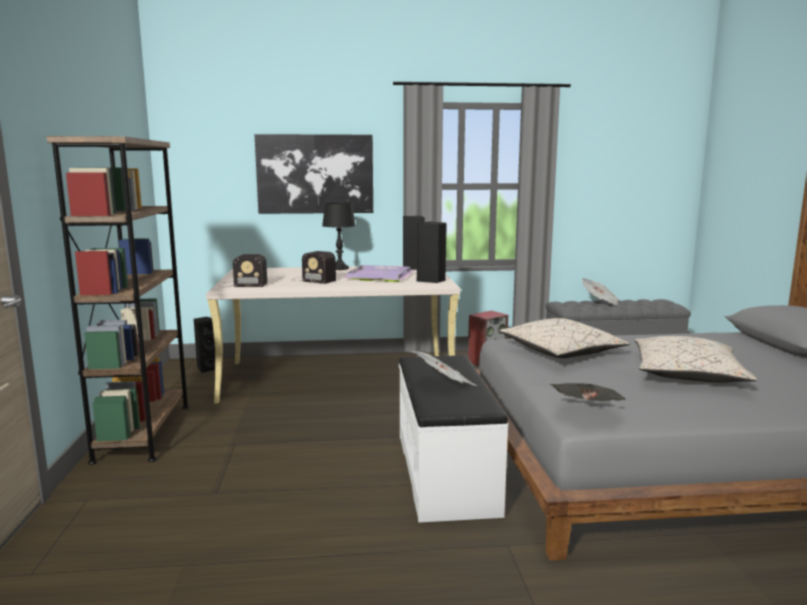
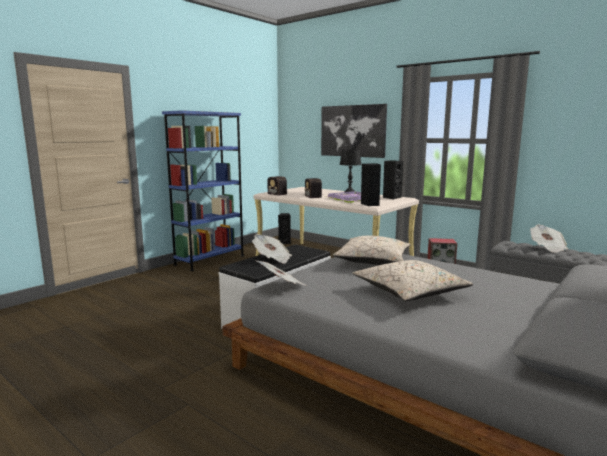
camera: 45 degrees right, 0 degrees up
brown bookcase [47,136,189,465] -> blue bookcase [162,110,244,271]

